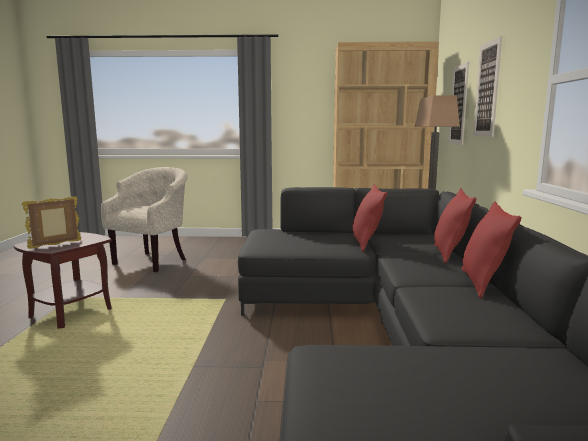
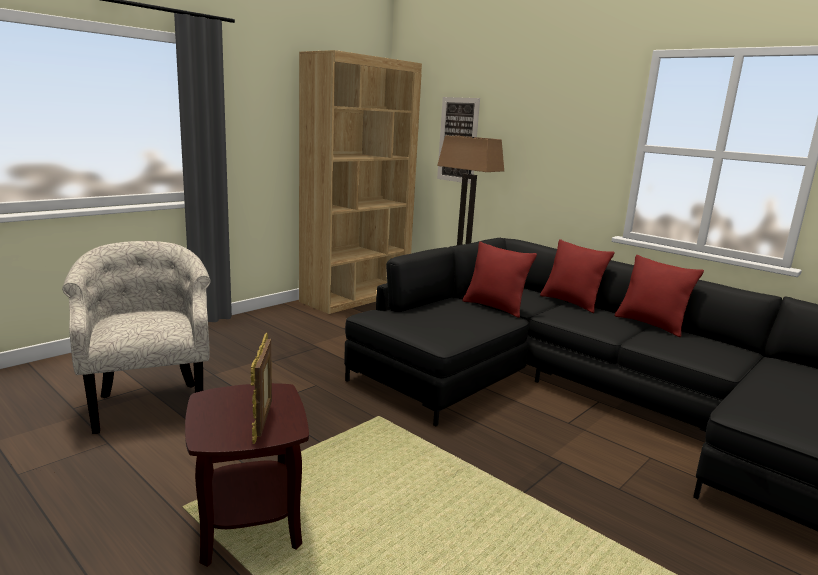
camera: 50 degrees left, 5 degrees up
picture [473,36,502,137] -> none

